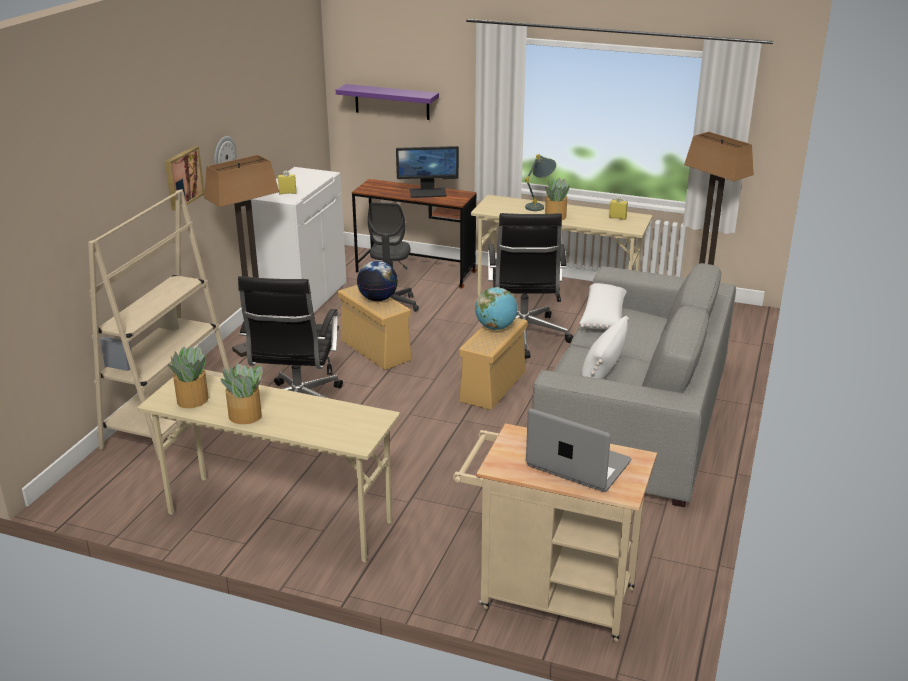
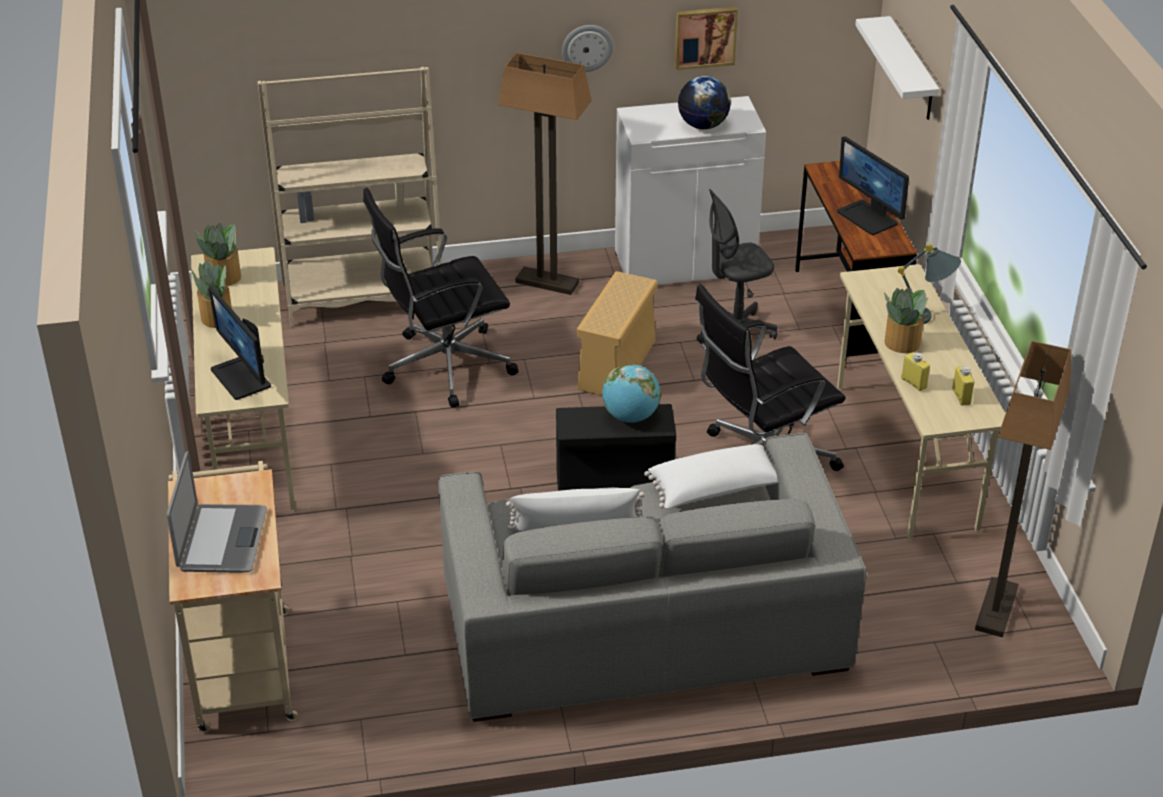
camera: 60 degrees right, 10 degrees up
picture [165,146,204,211] -> picture moved to [675,7,738,70]
yellow bottle [278,171,297,195] -> yellow bottle moved to [901,353,930,391]
purple shelf [336,84,439,120] -> white shelf [855,16,939,120]
globe [357,261,398,301] -> globe moved to [678,76,731,129]
beige storage box [459,318,527,410] -> black storage box [556,404,676,491]
none -> monitor [208,287,271,400]

